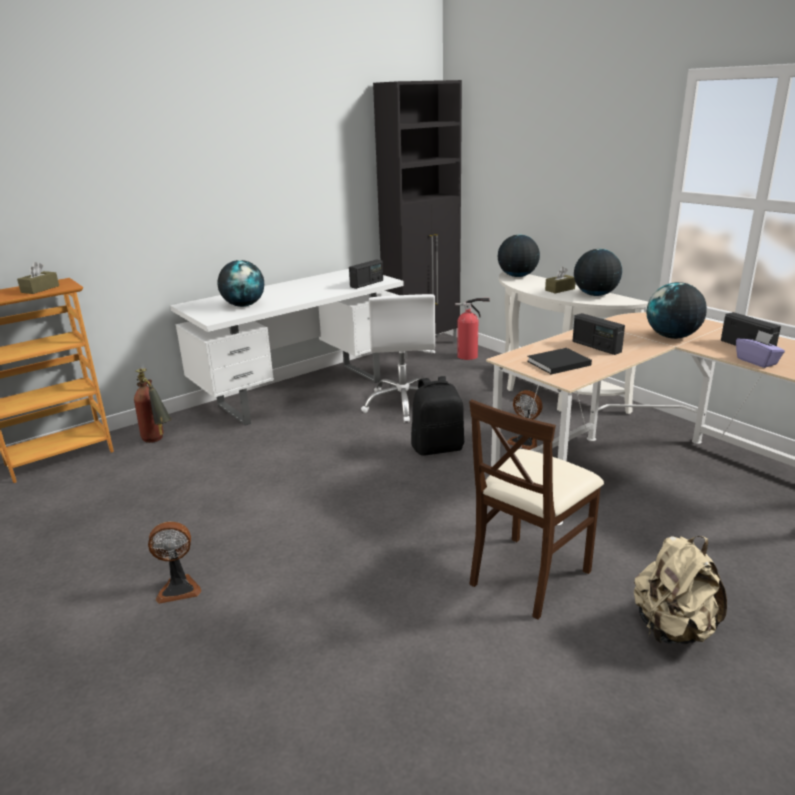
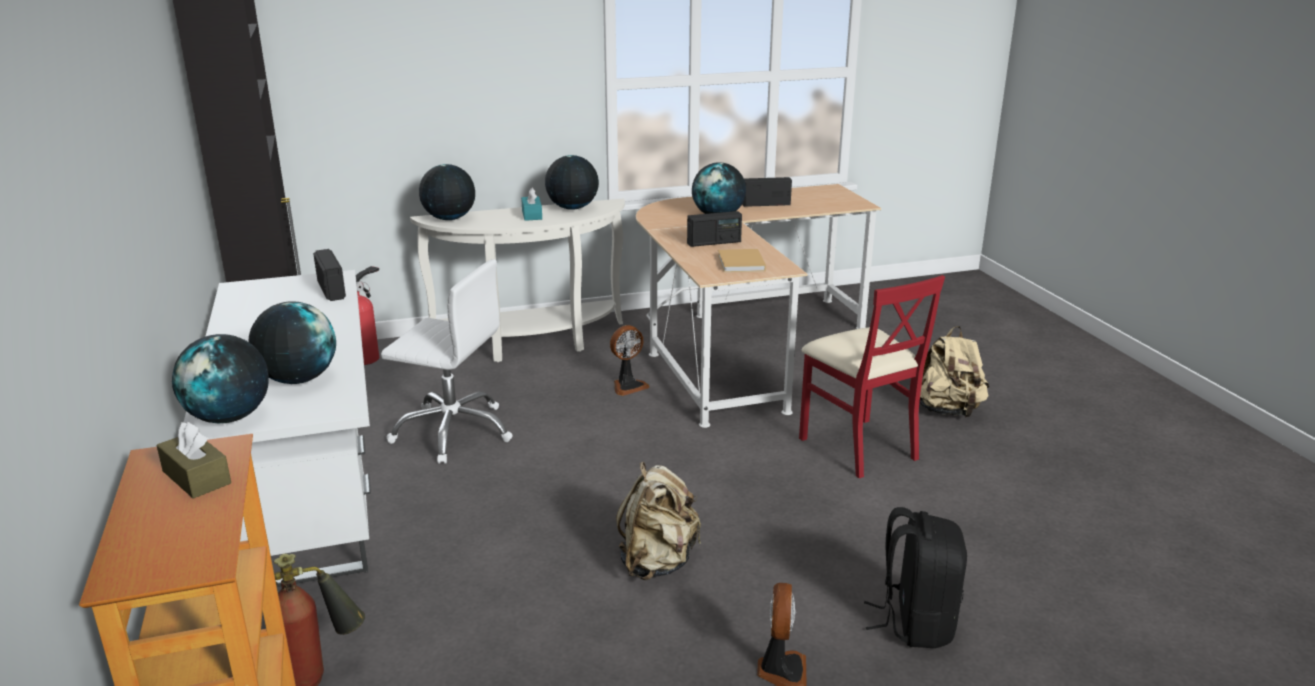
camera: 70 degrees left, 0 degrees up
black backpack [411,376,464,456] -> black backpack moved to [864,507,967,648]
beige chair [469,399,604,620] -> red chair [799,275,945,478]
black book [527,348,592,375] -> beige book [718,249,766,272]
brown tissue box [545,267,575,293] -> turquoise tissue box [521,188,542,221]
purple tissue box [736,330,785,368] -> none
none -> globe [172,334,269,423]
none -> beige backpack [616,462,701,580]

